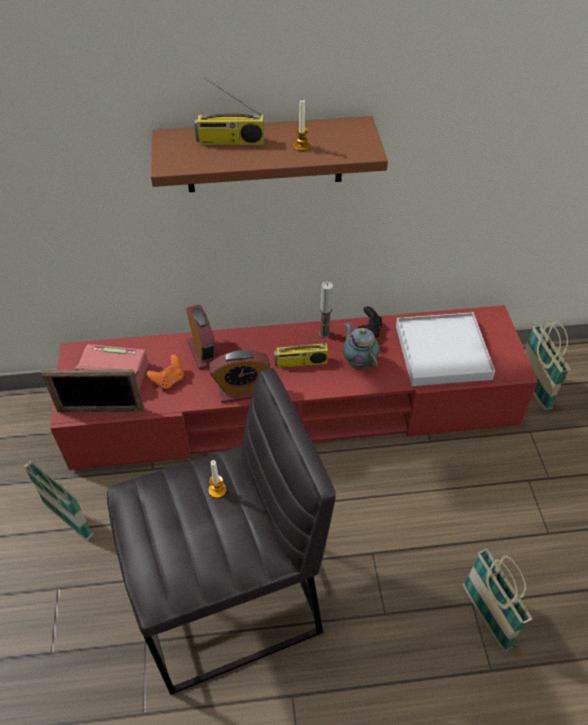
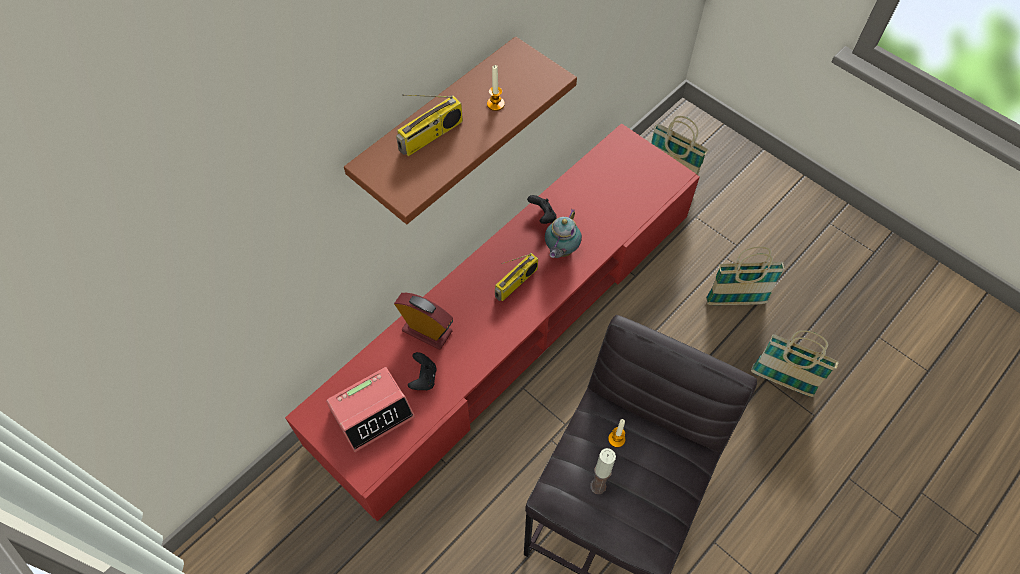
camera: 40 degrees left, 10 degrees up
basket [23,456,94,540] -> basket moved to [706,247,785,305]
picture frame [41,369,144,412] -> none
orange game controller [147,355,184,389] -> black game controller [408,352,437,390]
alarm clock [209,350,270,403] -> none
candle [319,282,333,338] -> candle moved to [590,448,616,494]
teapot [343,322,380,370] -> teapot turned 90 degrees counterclockwise [545,209,582,258]
white tray [396,312,495,386] -> none

